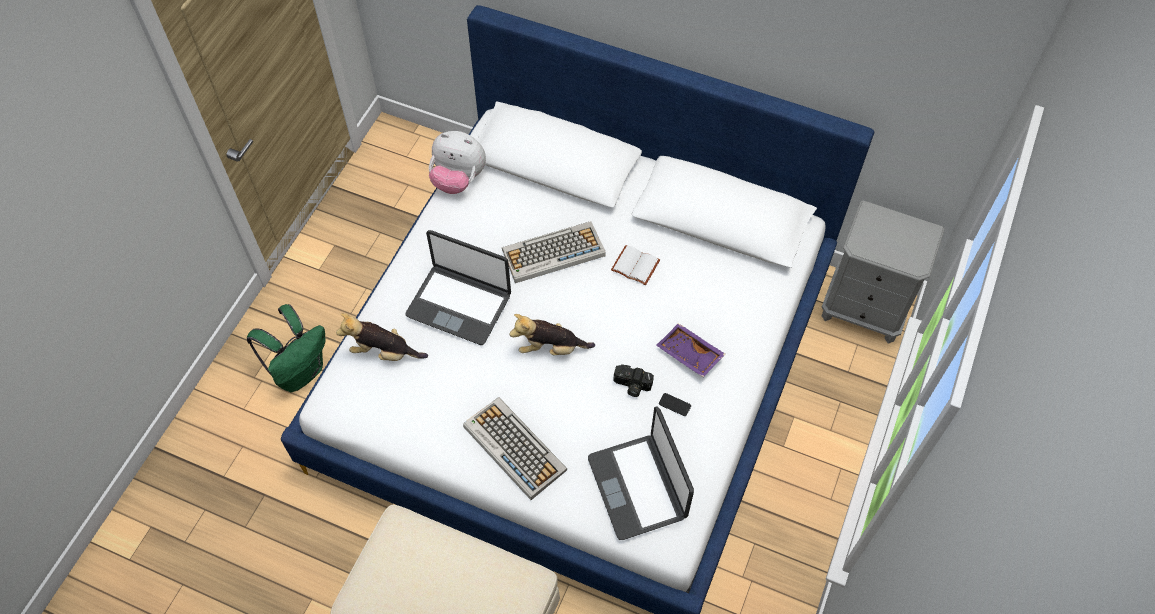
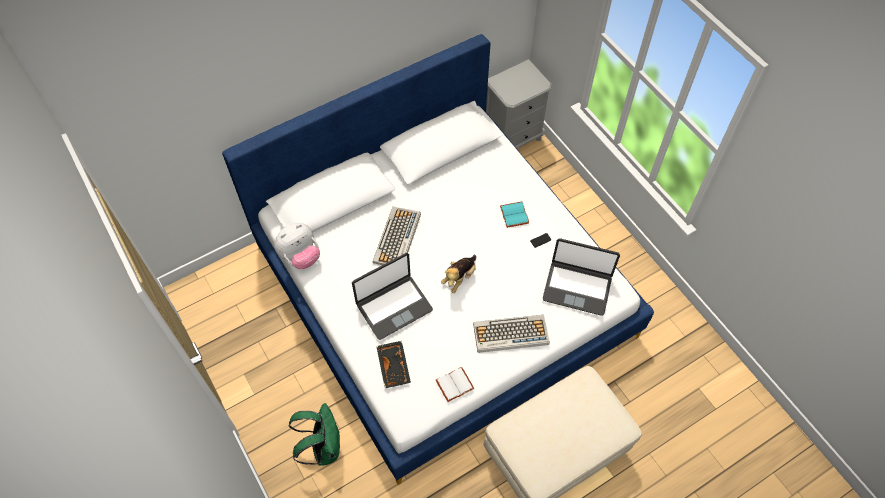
camera: 55 degrees left, 0 degrees up
plush toy [336,313,428,361] -> black tray [376,341,411,388]
white book [611,245,660,285] -> white book moved to [436,367,474,402]
camera [613,364,654,397] -> none
purple tray [656,323,725,377] -> turquoise book [500,202,529,228]

